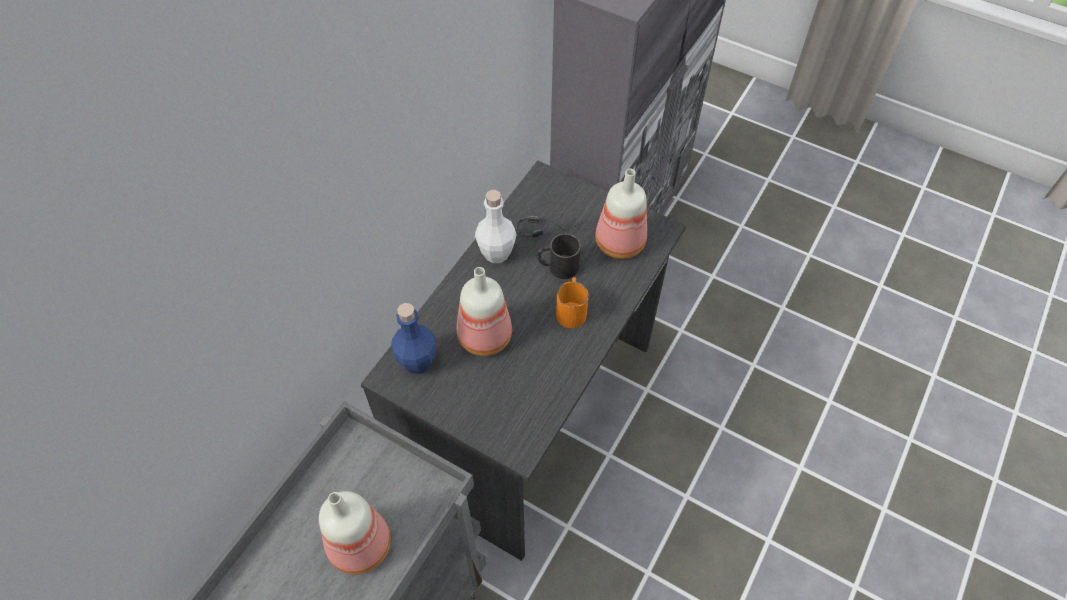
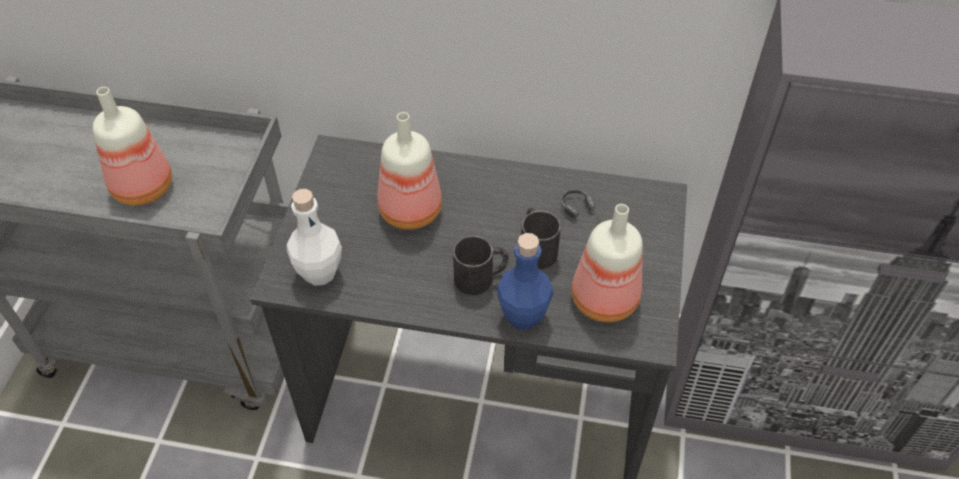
camera: 70 degrees right, 5 degrees down
blue bottle [392,303,437,374] -> blue bottle moved to [497,233,554,330]
white bottle [475,190,517,263] -> white bottle moved to [287,189,342,286]
orange mug [556,277,589,328] -> black mug [453,236,509,295]

